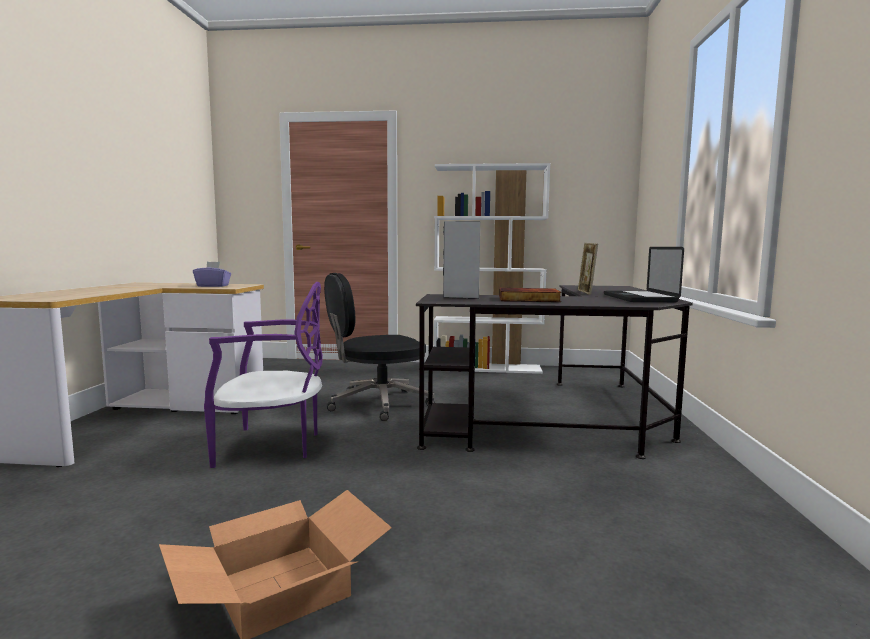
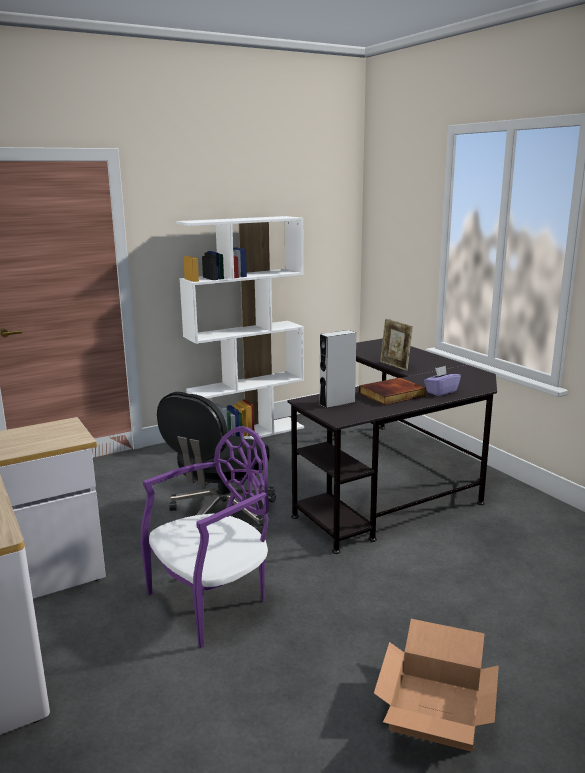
camera: 35 degrees left, 10 degrees up
purple tissue box [193,262,231,287] -> purple tissue box moved to [424,366,461,396]
laptop [604,247,684,302] -> none

